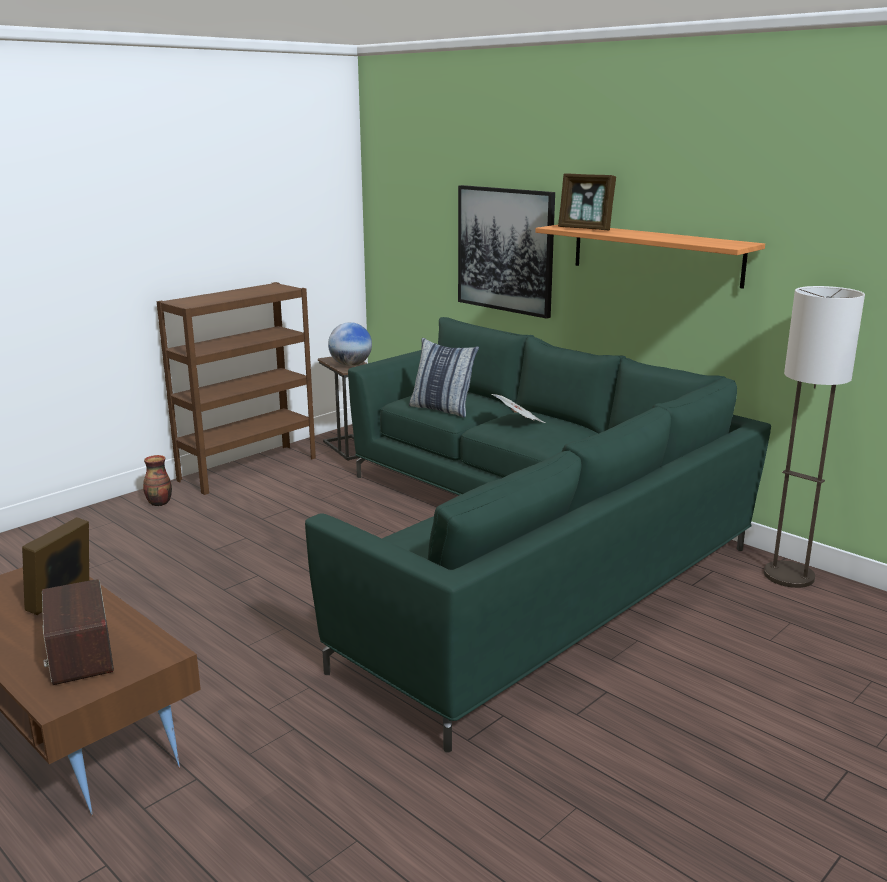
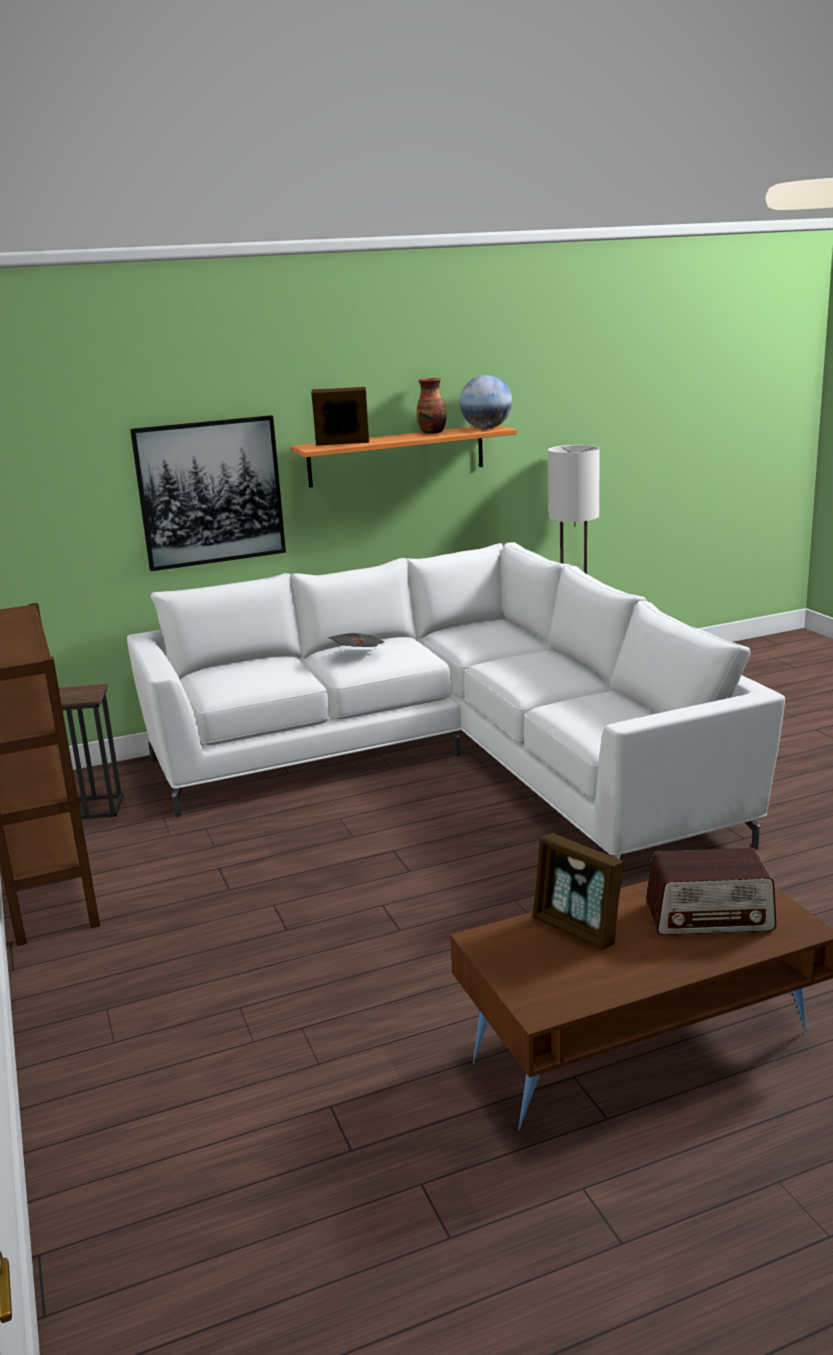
camera: 65 degrees left, 0 degrees up
vase [143,455,172,506] -> vase moved to [417,378,447,434]
green sofa [305,317,771,753] -> white sofa [127,542,785,860]
globe [328,322,372,366] -> globe moved to [460,375,512,429]
pillow [409,338,479,418] -> none
picture frame [558,173,616,230] -> picture frame turned 150 degrees counterclockwise [311,387,369,446]

